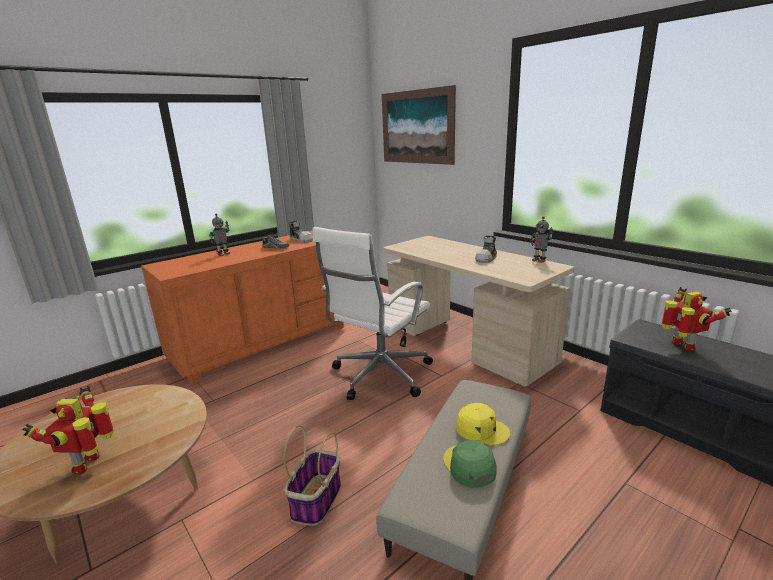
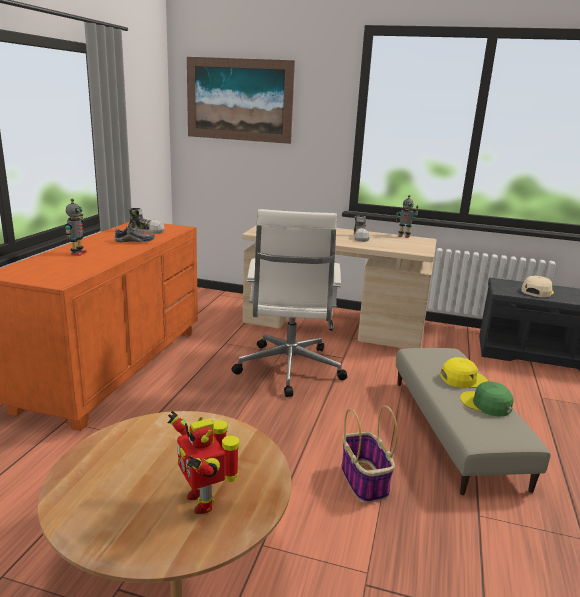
camera: 35 degrees left, 0 degrees up
toy robot [661,287,732,351] -> beige cap [521,276,554,297]

